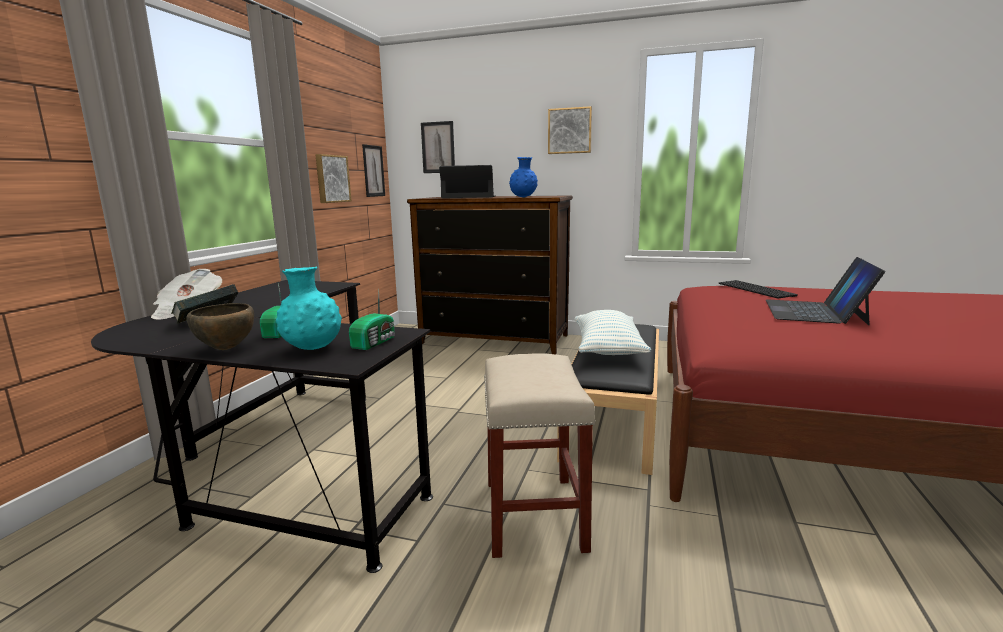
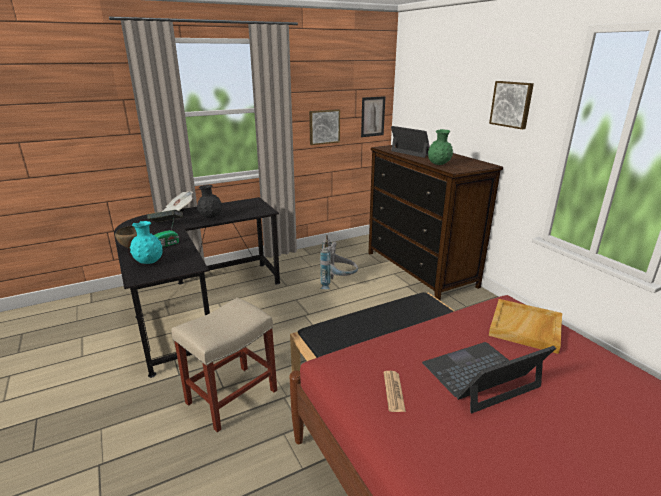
camera: 45 degrees right, 10 degrees up
radio [349,289,395,350] -> none
picture [421,121,455,173] -> none
blue vase [509,157,538,197] -> green vase [428,129,453,165]
pillow [574,310,651,355] -> none
keyboard [719,280,798,298] -> beige tray [489,299,562,354]
none -> black vase [197,185,223,218]
none -> grey backpack [320,235,358,289]
none -> newspaper [384,371,406,412]

